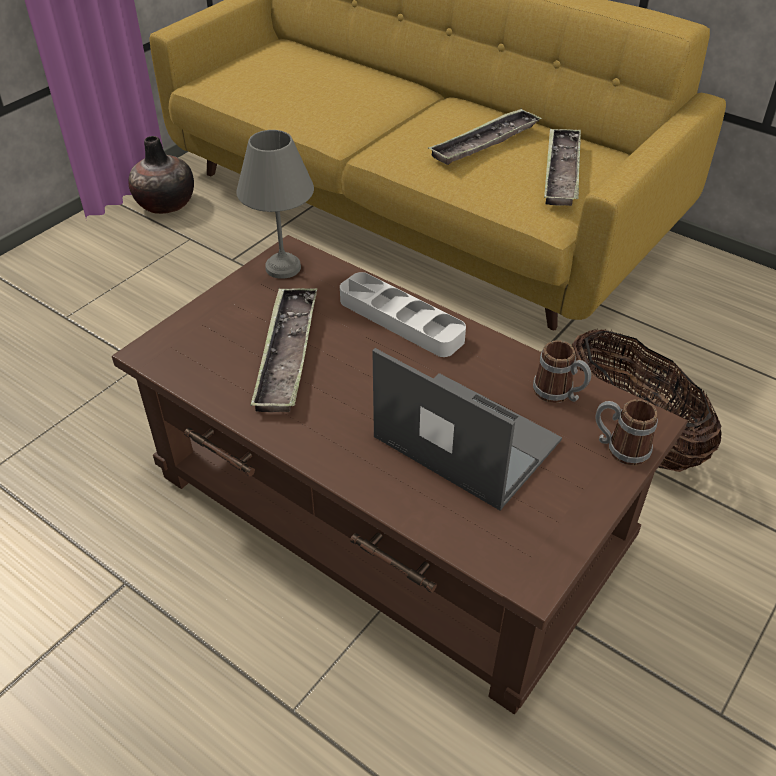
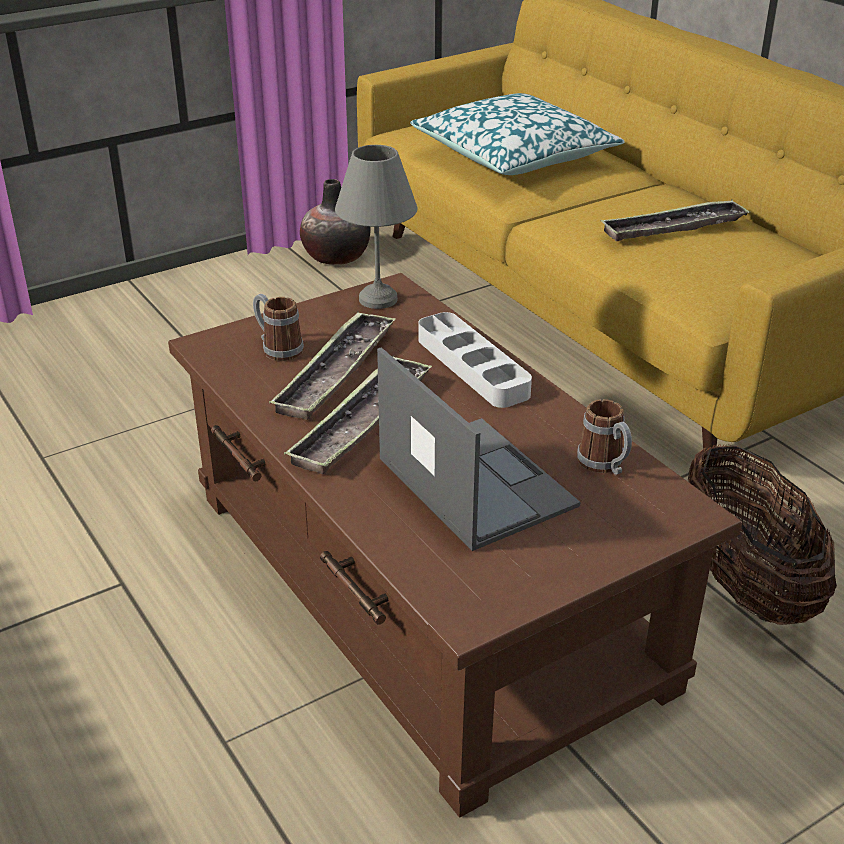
camera: 20 degrees right, 10 degrees down
tray [544,128,581,206] -> tray moved to [284,356,432,474]
mug [596,399,658,466] -> mug moved to [253,294,304,361]
none -> pillow [410,93,625,175]

